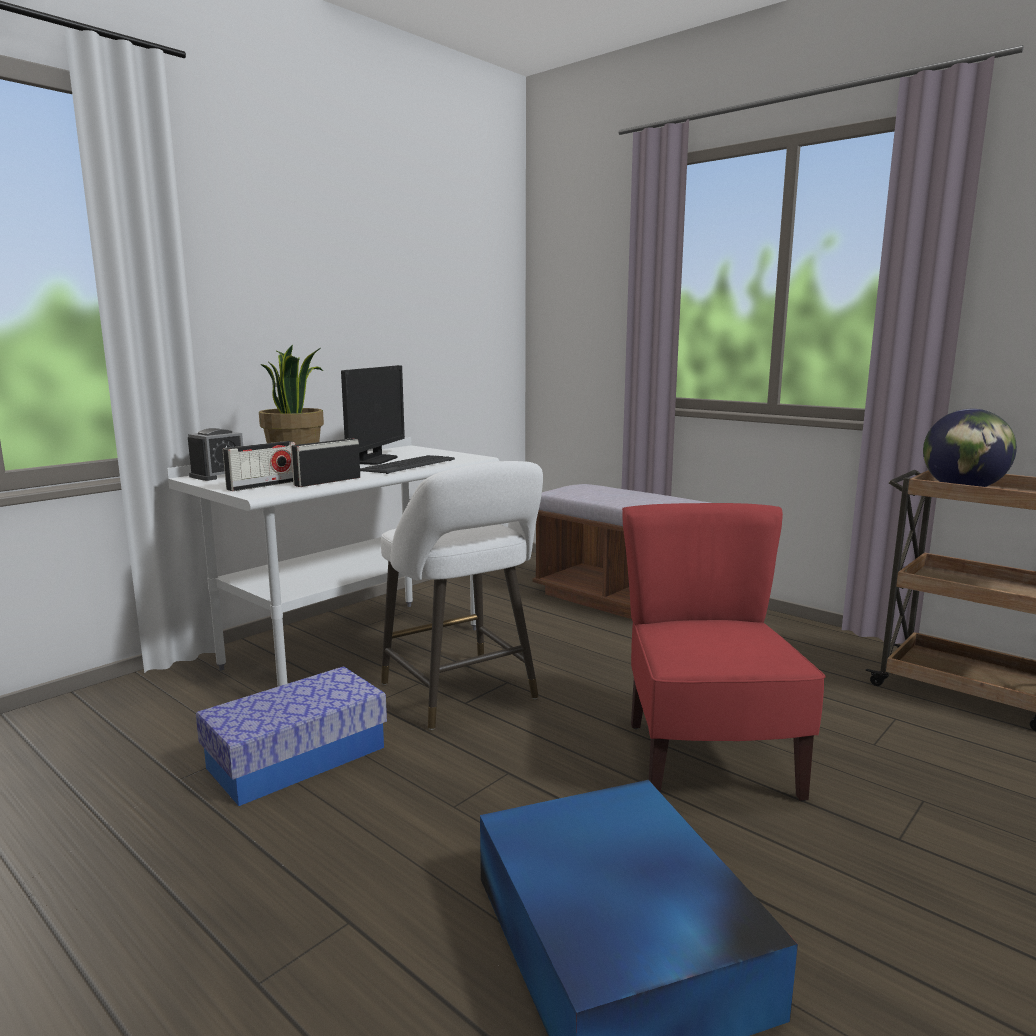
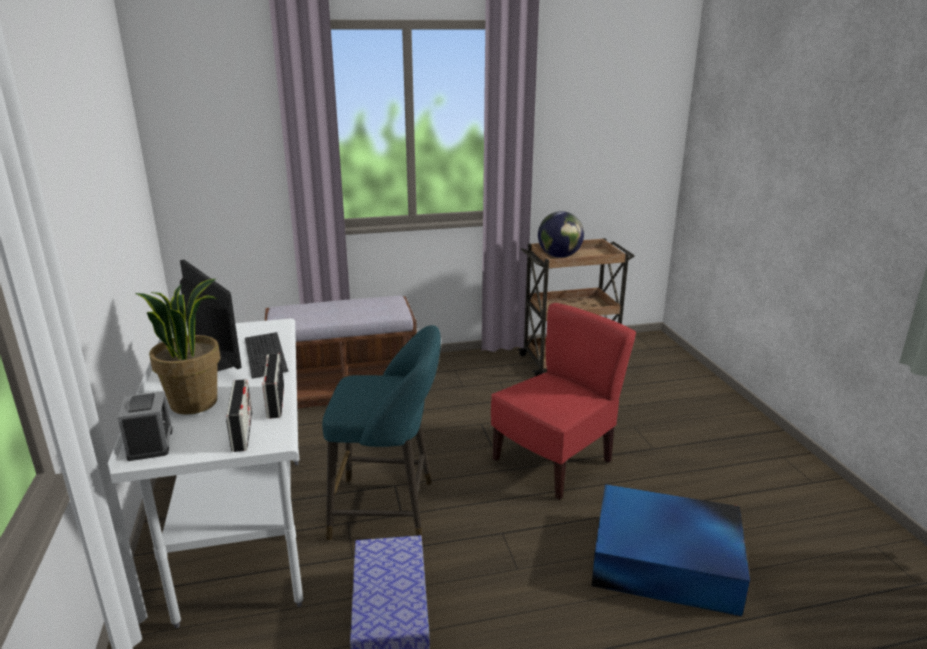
camera: 55 degrees left, 10 degrees up
white stool [381,461,543,730] -> turquoise stool [322,325,441,542]
red chair [622,503,826,802] -> red chair turned 105 degrees clockwise [491,303,636,500]

